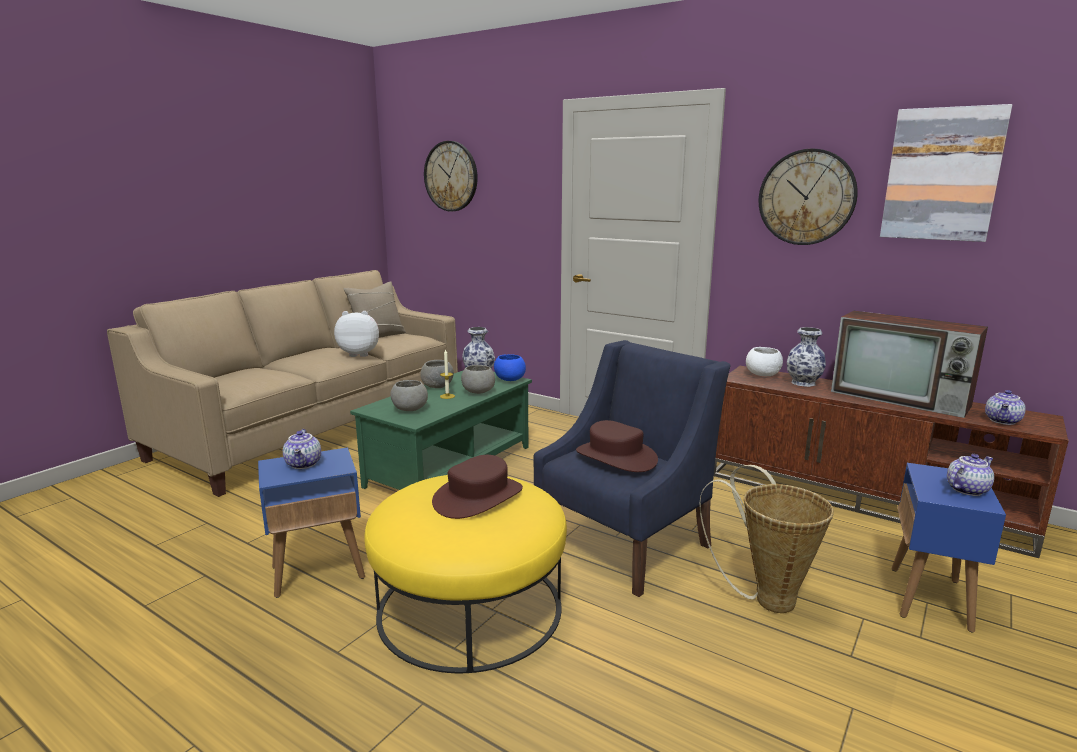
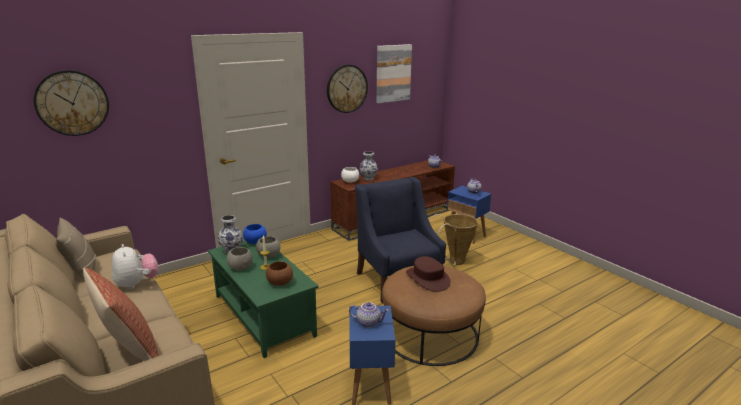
camera: 70 degrees left, 5 degrees up
plush toy [334,311,379,357] -> plush toy turned 135 degrees clockwise [112,244,158,290]
yellow ottoman [364,475,567,673] -> brown ottoman [382,266,486,366]
grey bowl [391,380,428,411] -> brown bowl [266,261,293,286]
brown hat [576,420,658,472] -> none
television [831,311,988,418] -> none
none -> pillow [83,267,159,361]

